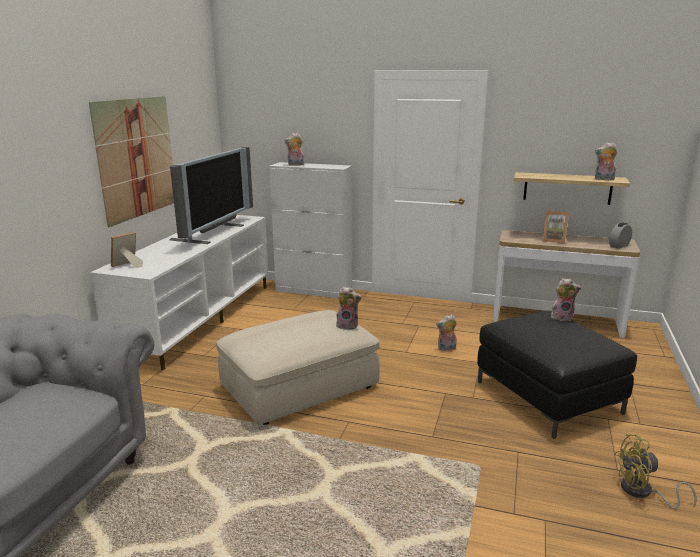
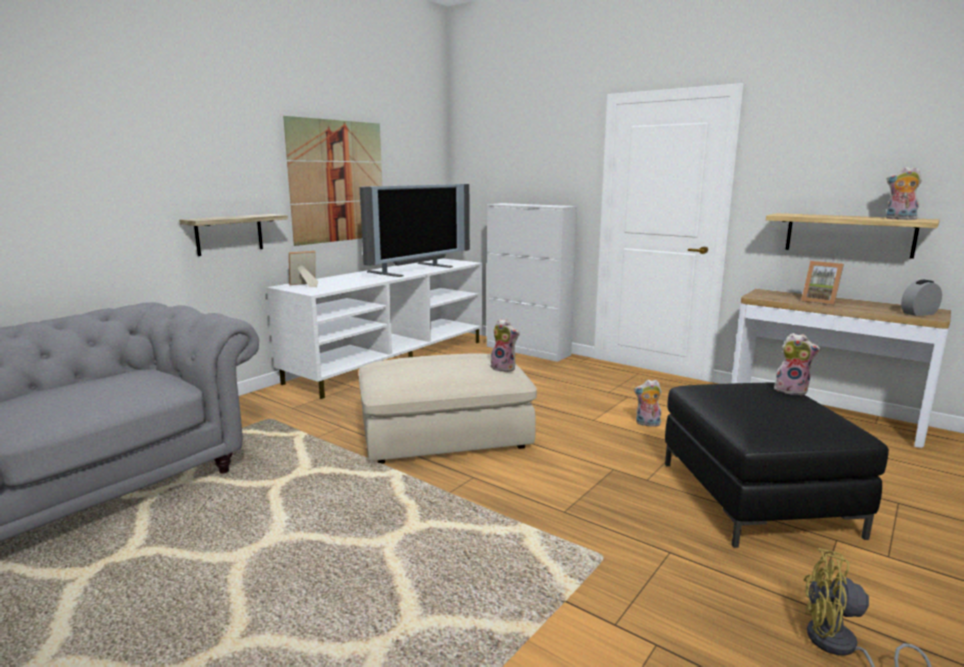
camera: 20 degrees right, 5 degrees down
plush toy [284,133,304,166] -> none
none -> shelf [179,214,288,256]

